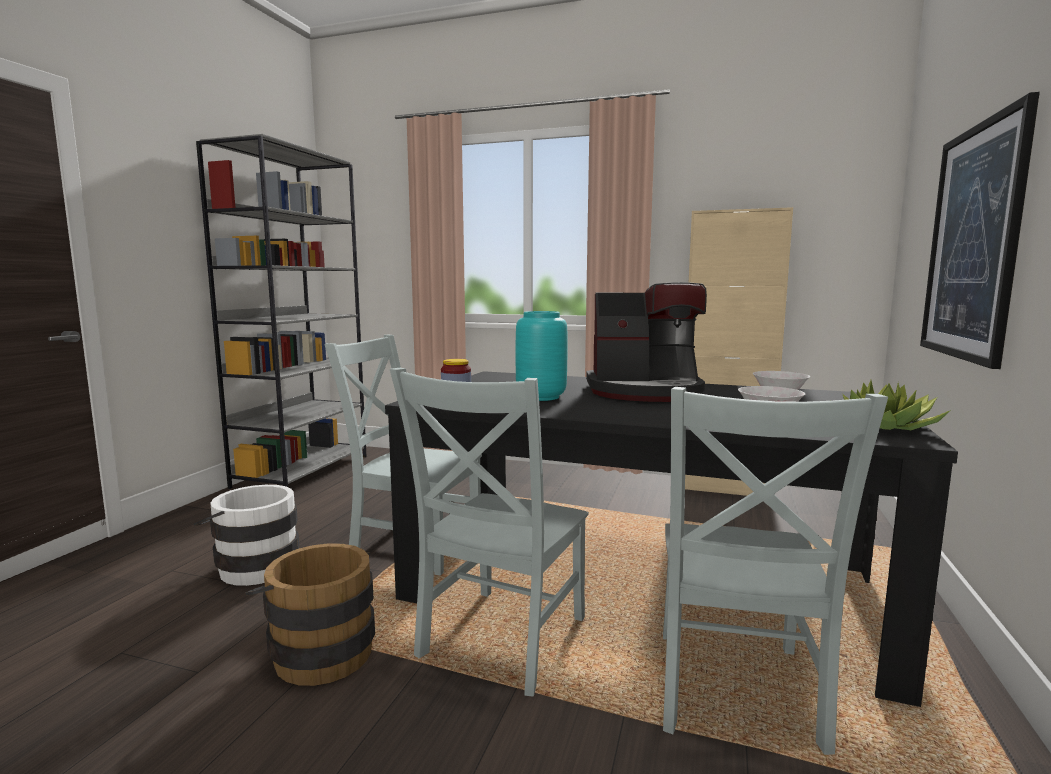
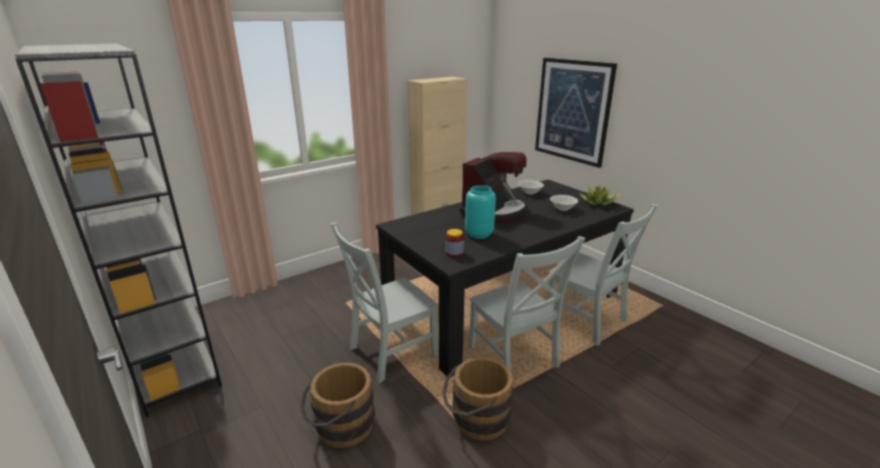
camera: 55 degrees left, 15 degrees up
white bucket [194,485,299,586] -> brown bucket [300,363,375,448]

